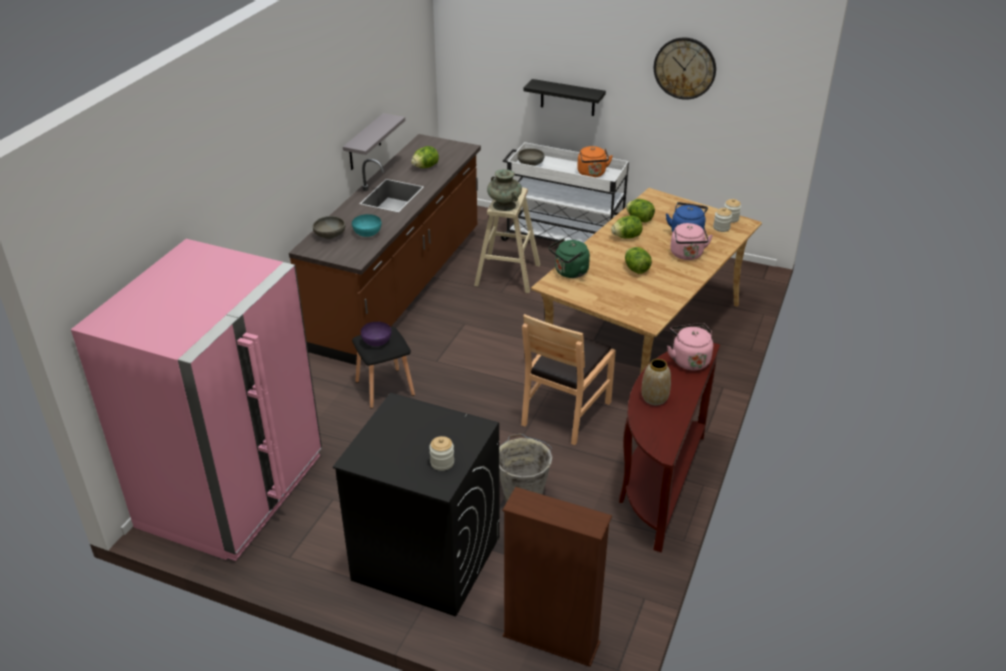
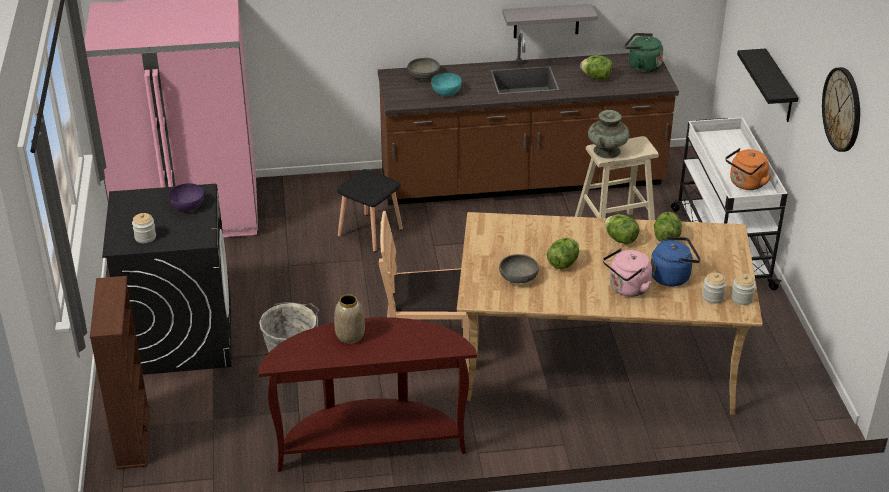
camera: 60 degrees right, 0 degrees up
purple bowl [361,322,391,346] -> purple bowl moved to [169,183,204,211]
grey bowl [518,148,545,166] -> grey bowl moved to [499,254,539,283]
green kettle [549,238,590,278] -> green kettle moved to [625,33,663,73]
pink kettle [667,323,713,370] -> none

